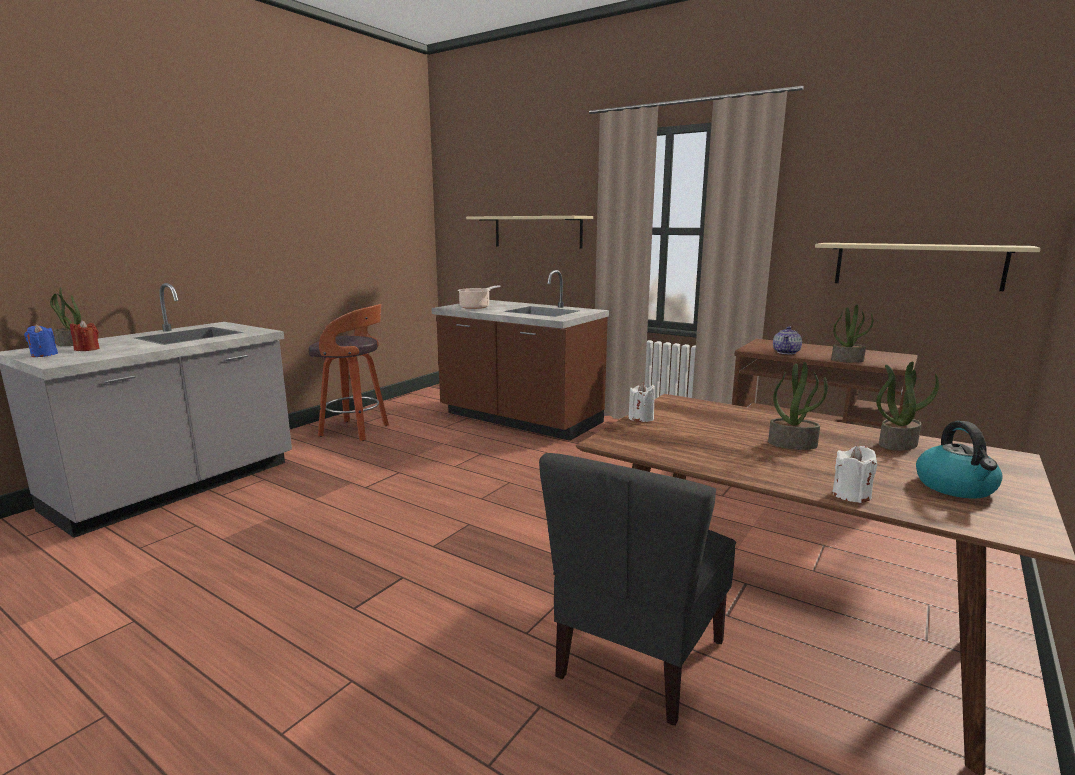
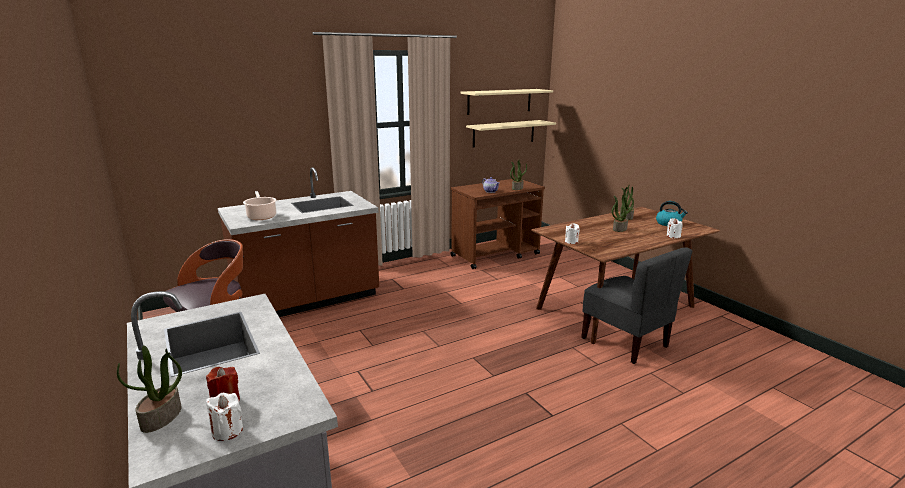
camera: 65 degrees left, 5 degrees up
blue candle [24,325,58,357] -> white candle [206,393,243,441]
beige shelf [466,216,593,249] -> beige shelf moved to [460,89,553,115]

